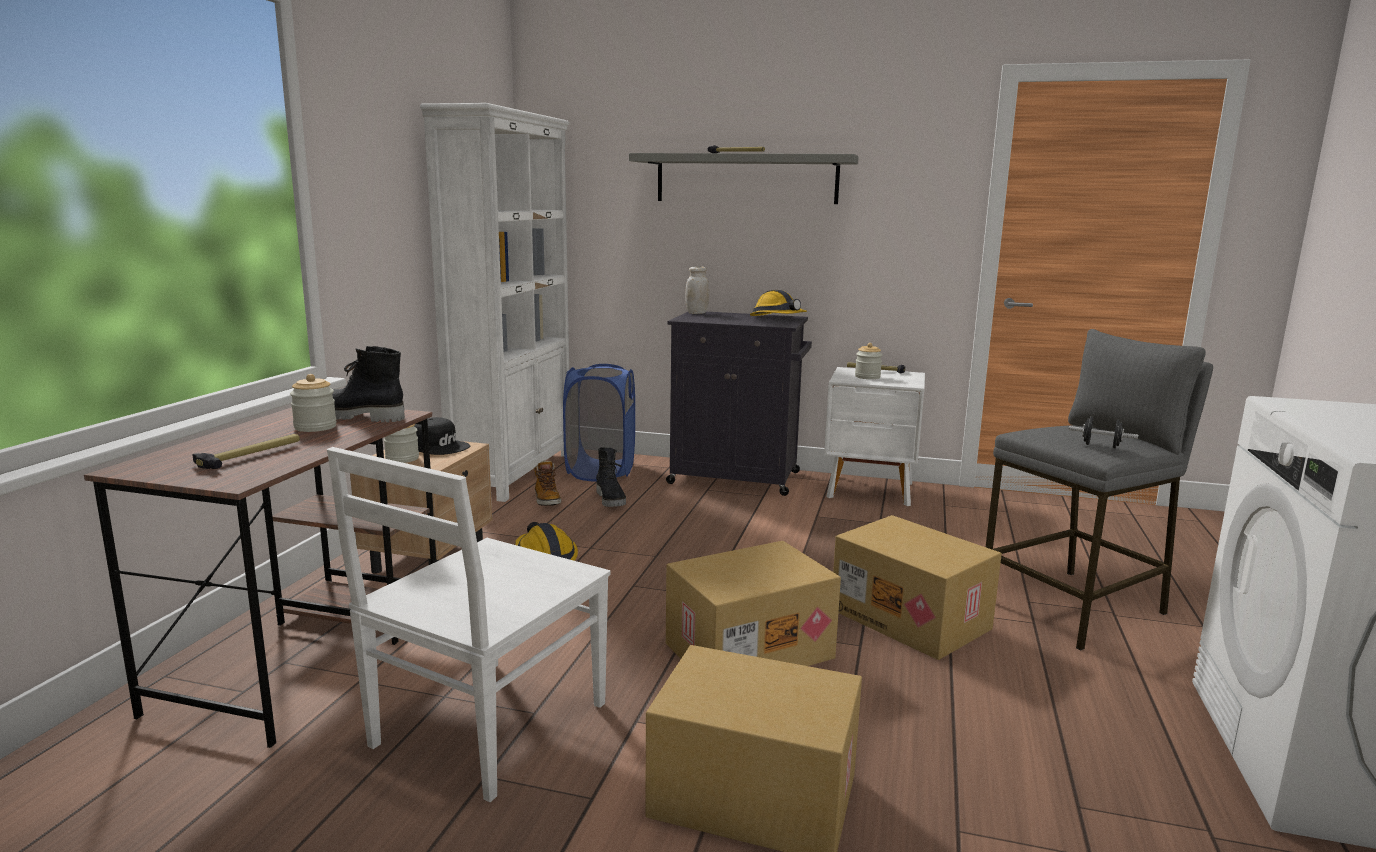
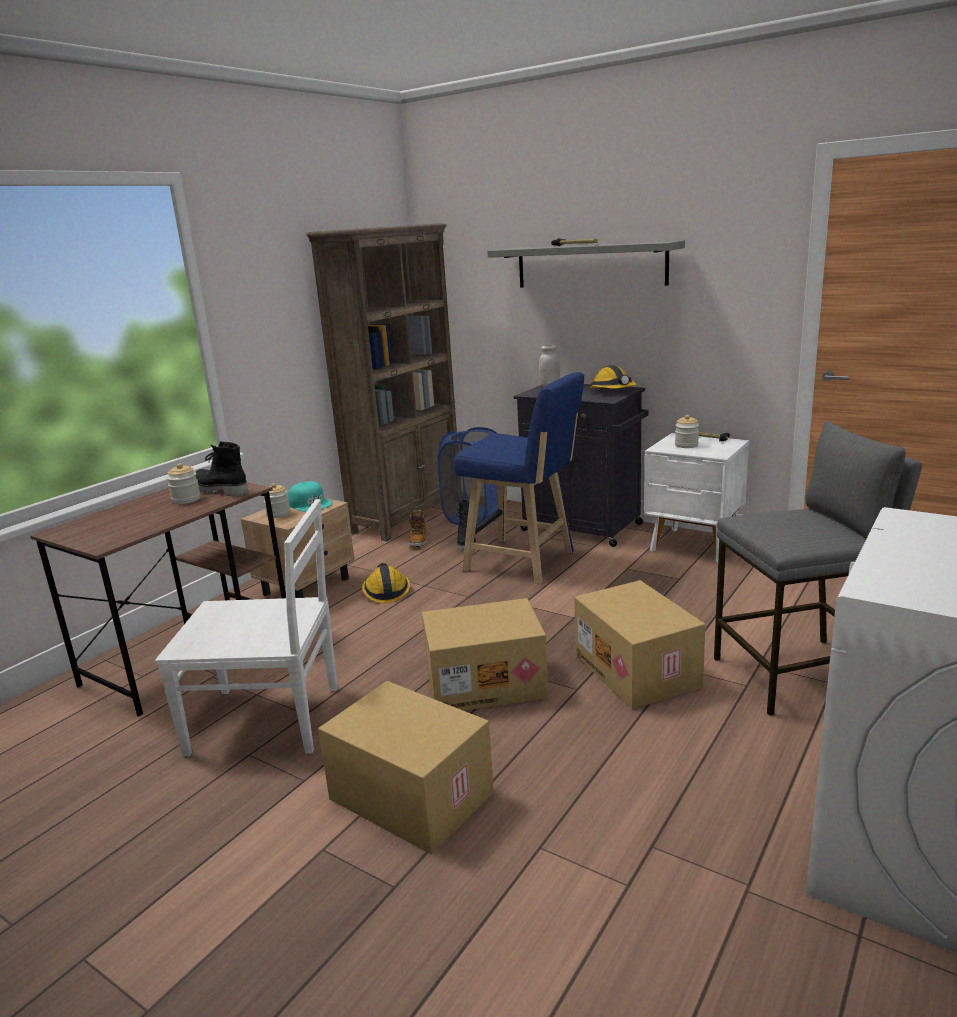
camera: 20 degrees right, 5 degrees up
hammer [192,434,300,469] -> none
white chair [327,447,610,802] -> white chair turned 135 degrees counterclockwise [155,499,338,756]
black cap [414,417,470,455] -> turquoise cap [288,481,333,512]
white bookcase [420,103,570,502] -> brown bookcase [306,223,457,541]
black dumbbell [1069,416,1138,448] -> none
none -> blue stool [453,372,584,584]

